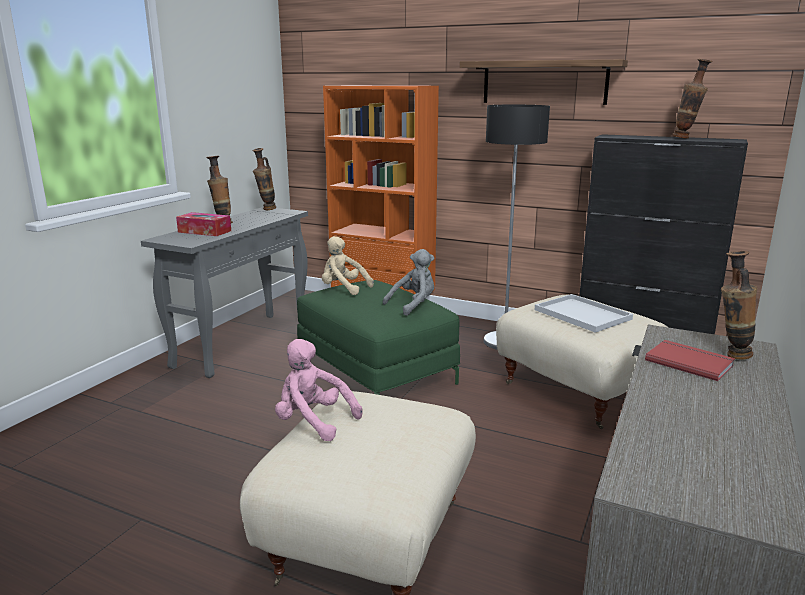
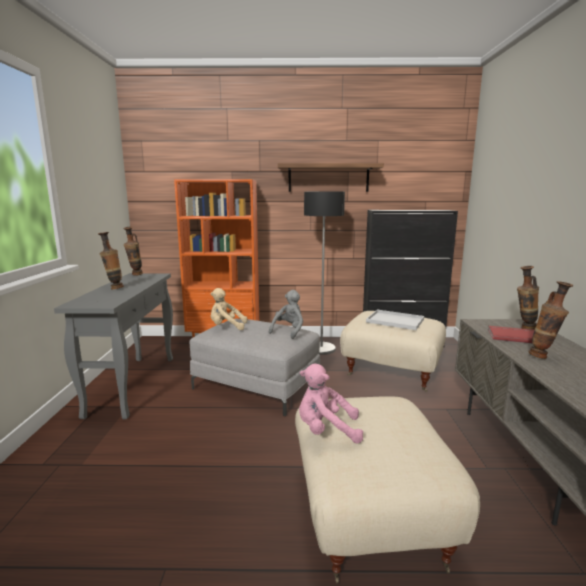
camera: 25 degrees left, 5 degrees down
tissue box [176,212,231,236] -> none
green ottoman [297,280,460,395] -> grey ottoman [190,319,320,416]
vase [672,59,713,139] -> vase moved to [529,281,573,359]

